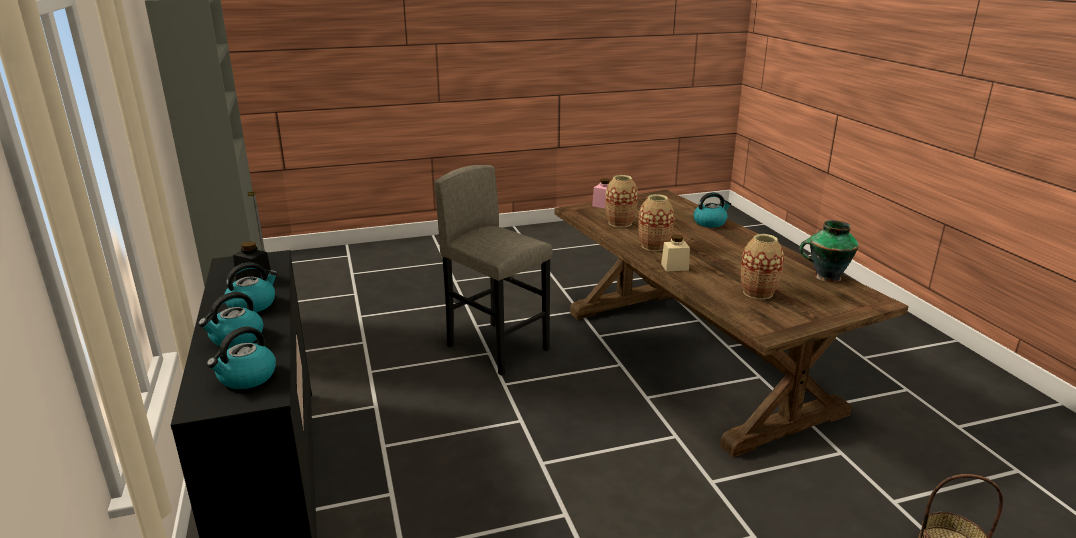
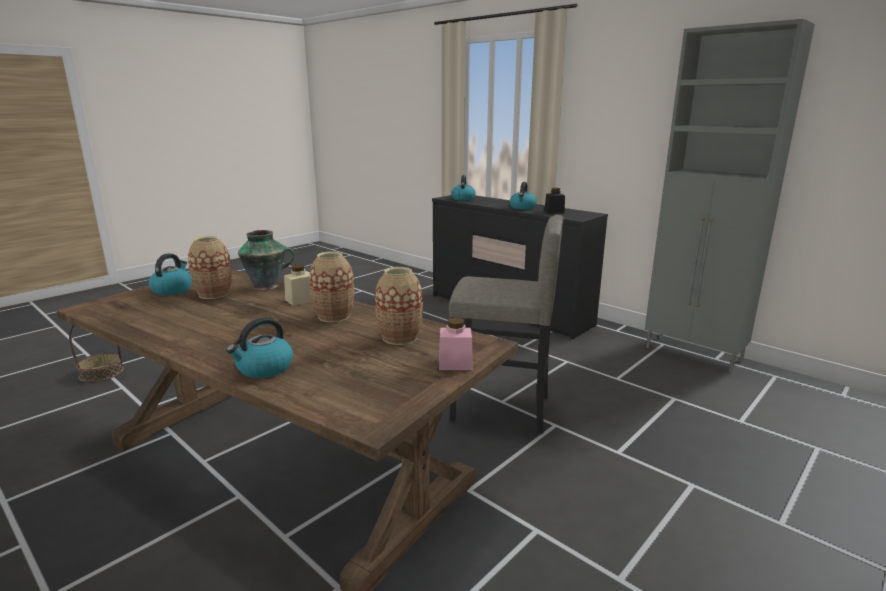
camera: 150 degrees right, 5 degrees down
kettle [198,292,263,348] -> kettle moved to [149,253,192,295]
vase [799,220,859,282] -> vase moved to [238,230,295,290]

